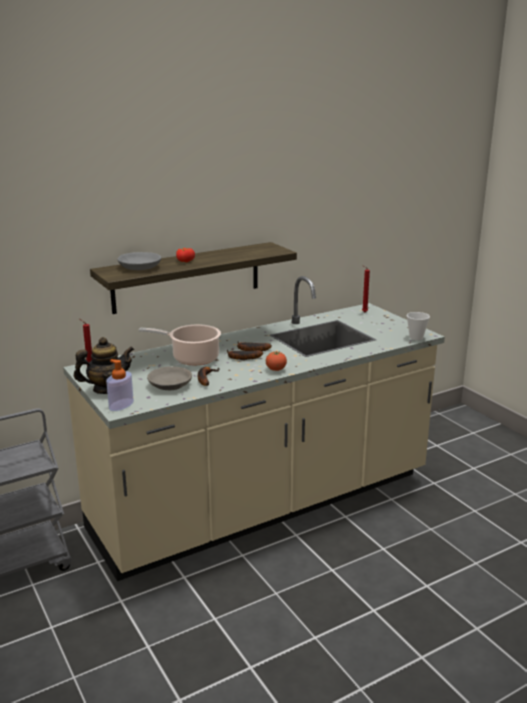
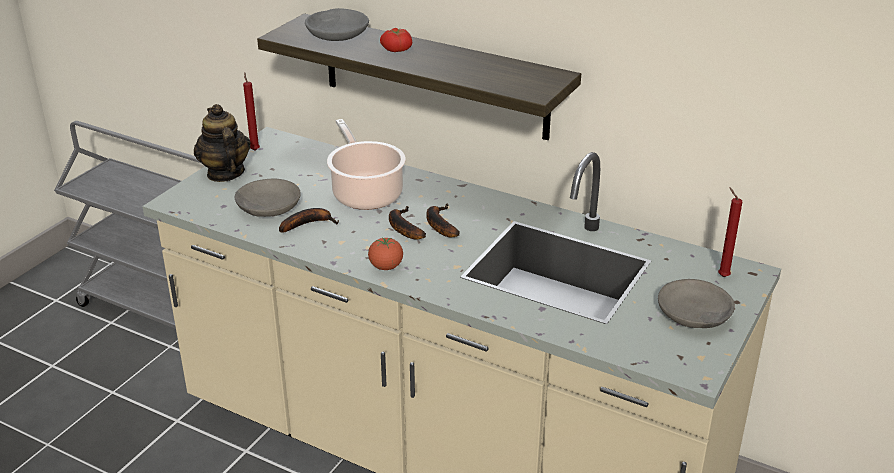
camera: 60 degrees right, 10 degrees up
teapot [74,337,134,394] -> teapot turned 150 degrees counterclockwise [194,104,250,182]
soap dispenser [106,359,134,411] -> none
cup [407,312,430,340] -> none
none -> grey bowl [658,279,735,328]

